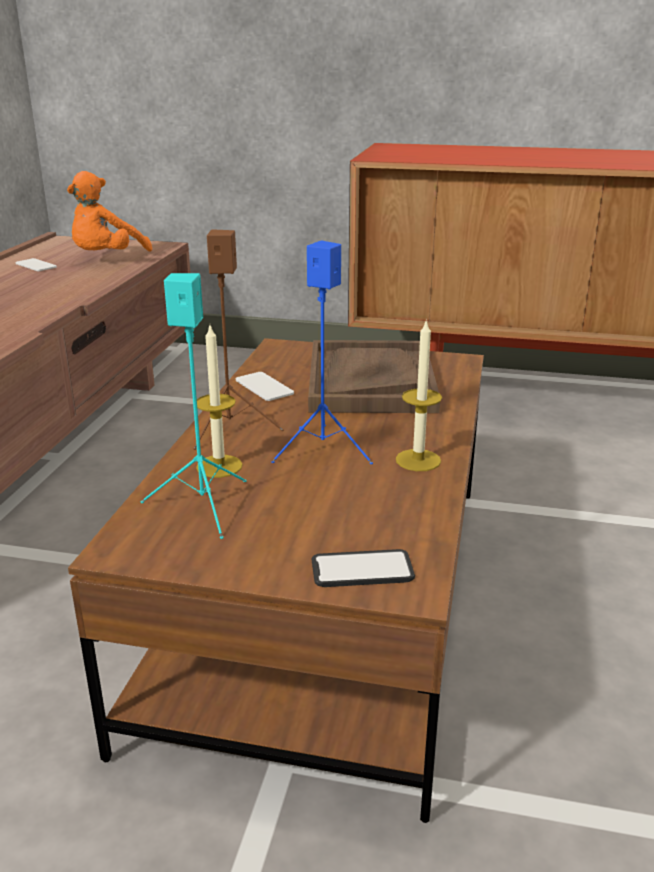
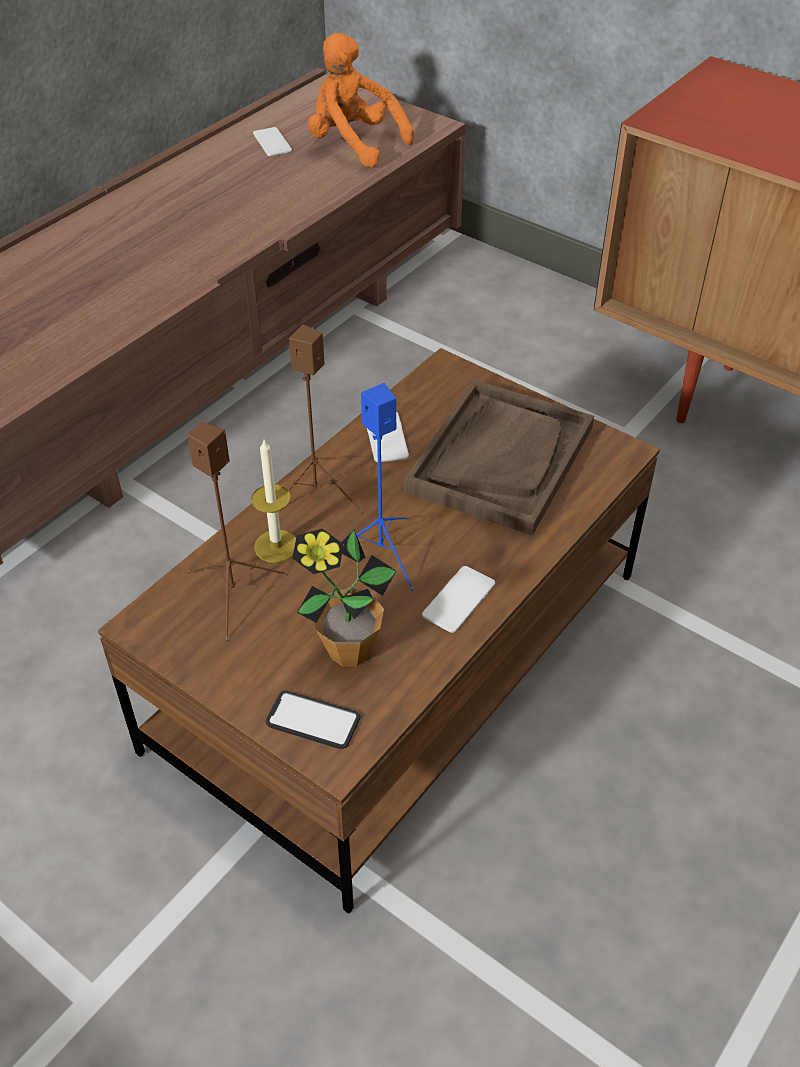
camera: 25 degrees right, 20 degrees up
orange plush toy [67,171,152,252] -> orange plush toy turned 75 degrees clockwise [308,33,414,167]
turquoise speaker [141,273,246,539] -> brown speaker [187,422,288,642]
candle [396,319,442,471] -> phone [422,566,495,633]
none -> potted plant [292,529,397,666]

